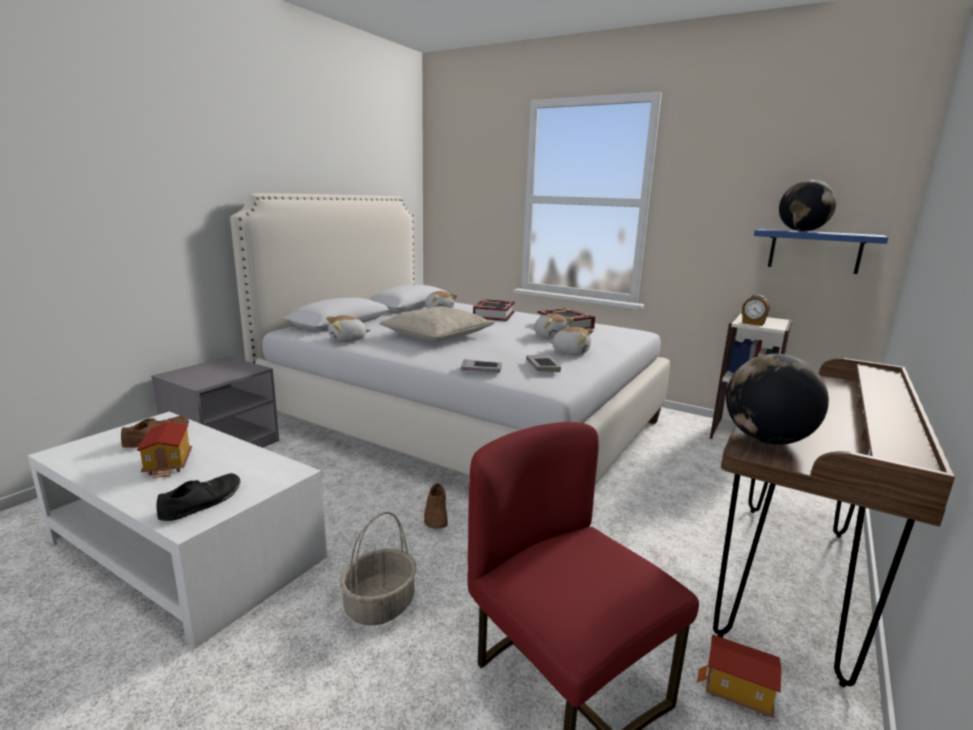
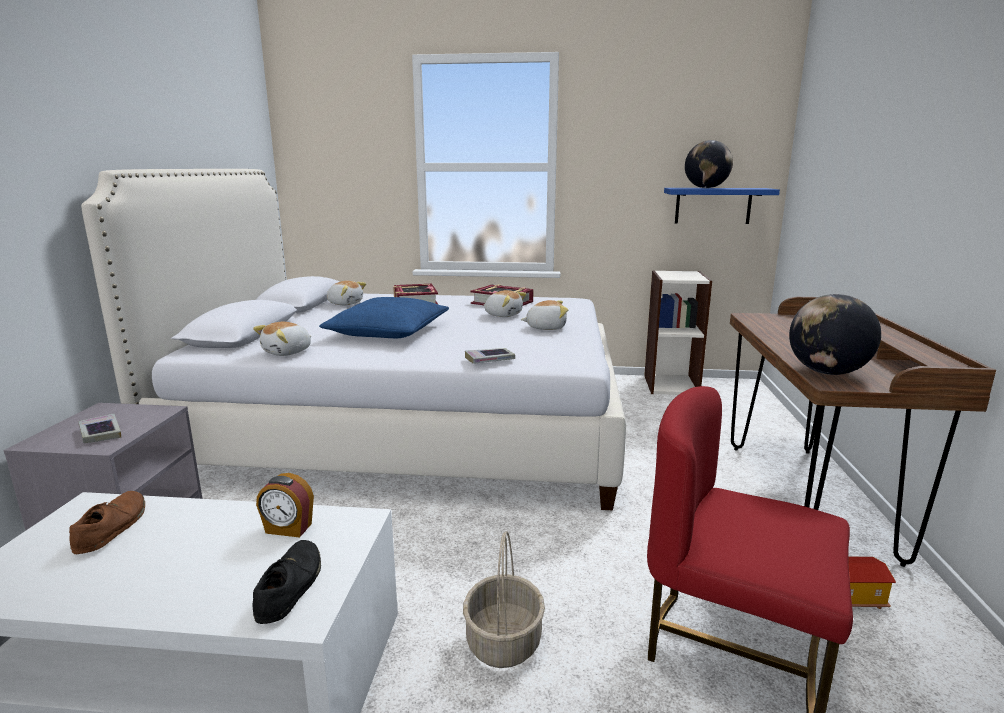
camera: 25 degrees left, 0 degrees up
toy house [137,421,192,479] -> none
beige pillow [379,306,495,342] -> blue pillow [319,297,449,338]
brown shoe [424,483,448,529] -> none
book [526,354,561,372] -> book moved to [79,414,121,443]
alarm clock [742,295,770,326] -> alarm clock moved to [256,473,314,538]

